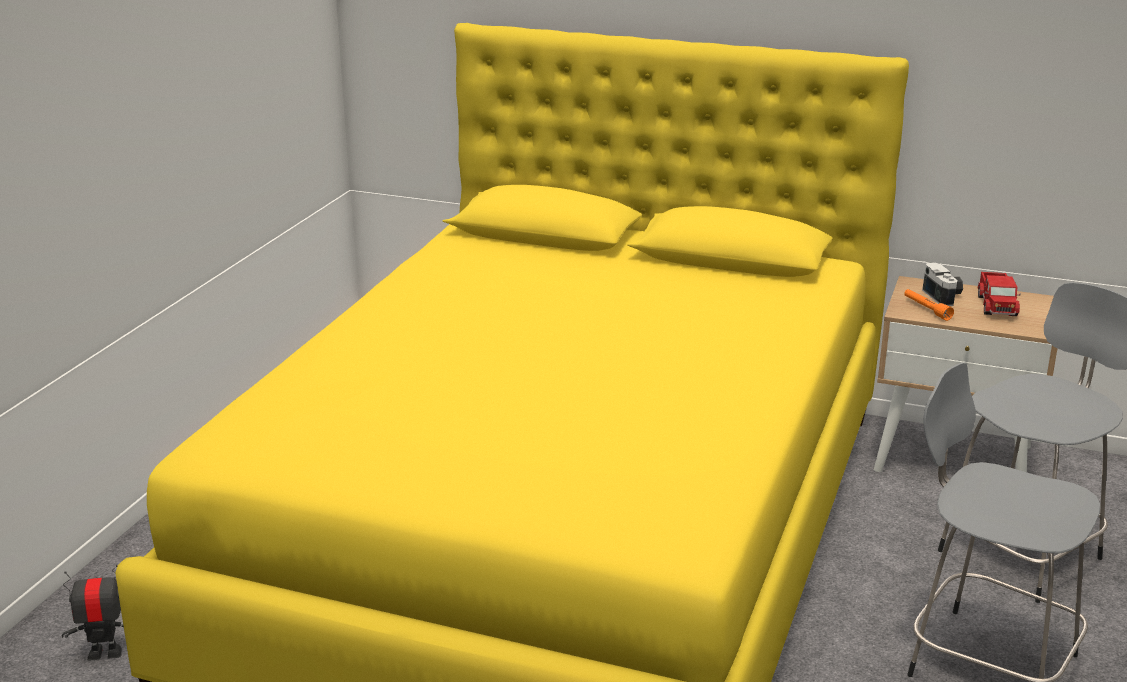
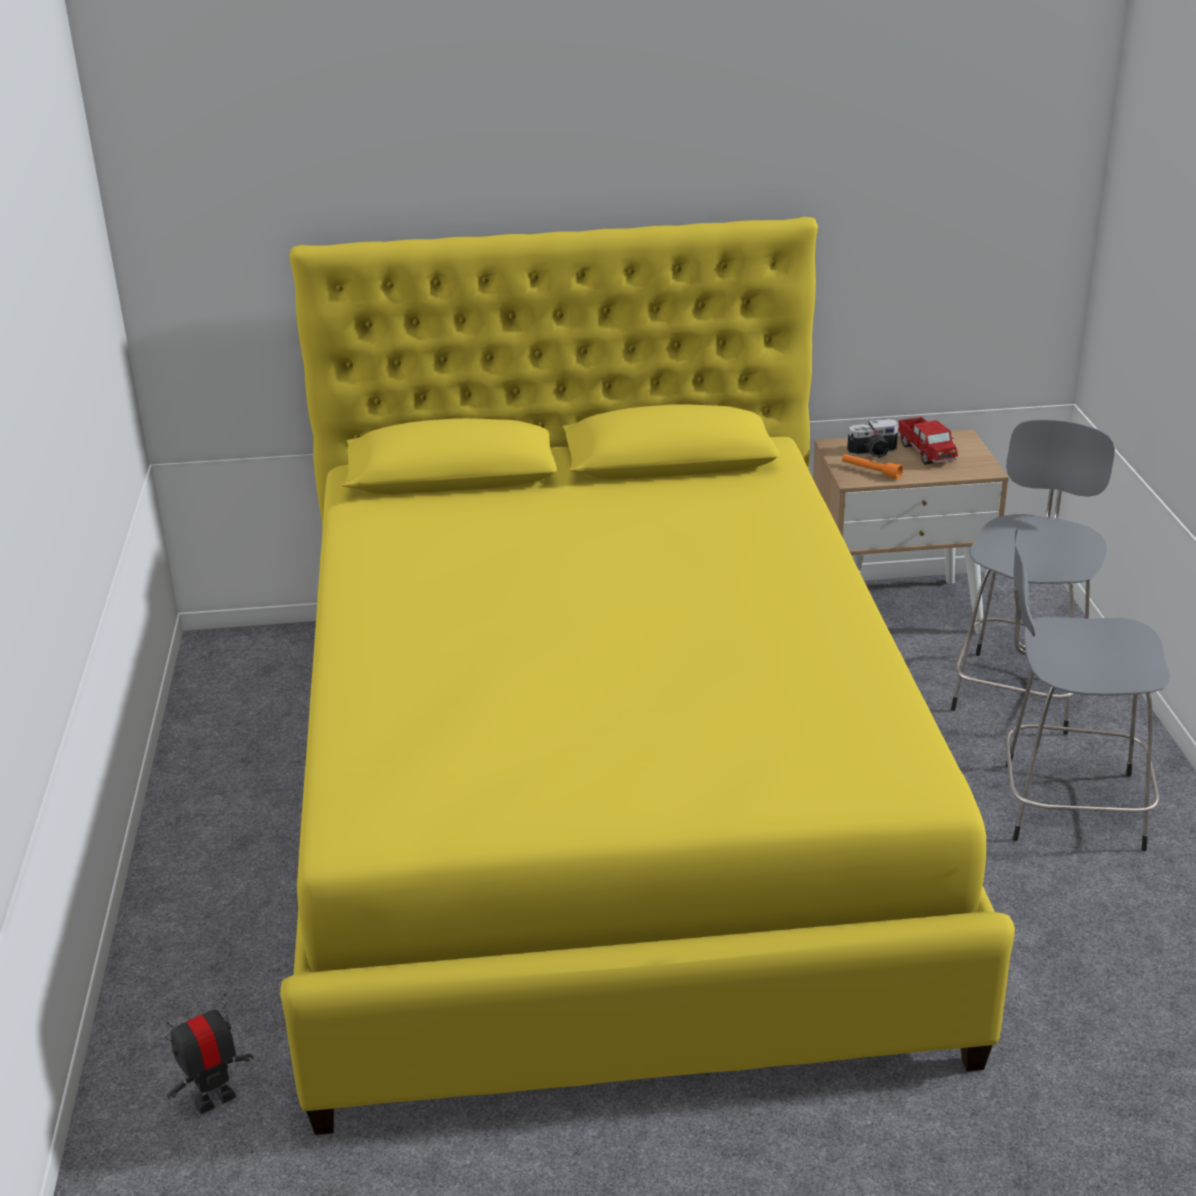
camera: 25 degrees left, 5 degrees up
camera [922,262,963,306] -> camera turned 120 degrees clockwise [847,419,899,458]

